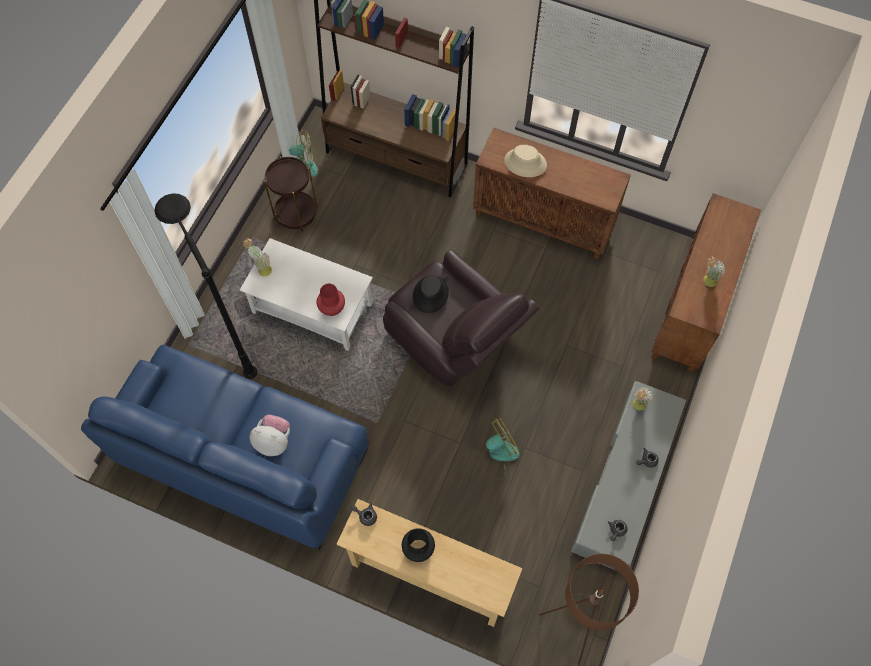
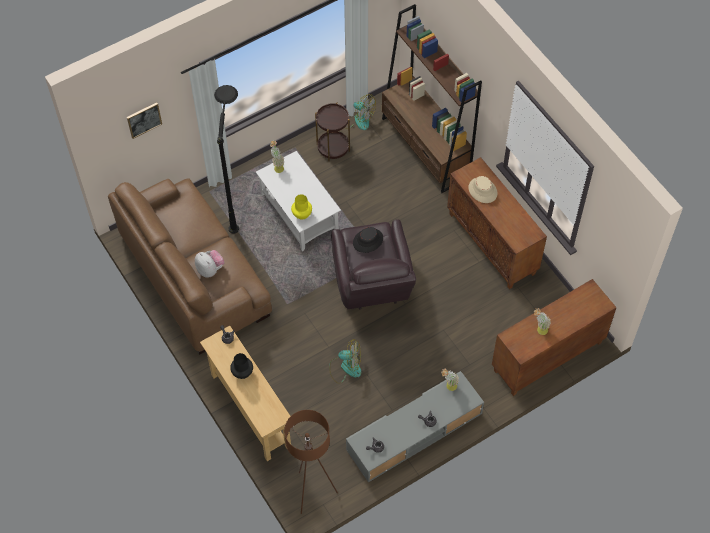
camera: 35 degrees right, 5 degrees down
blue sofa [81,345,369,550] -> brown sofa [108,178,272,355]
red vase [316,284,345,316] -> yellow vase [291,194,312,220]
none -> picture [127,103,162,139]

